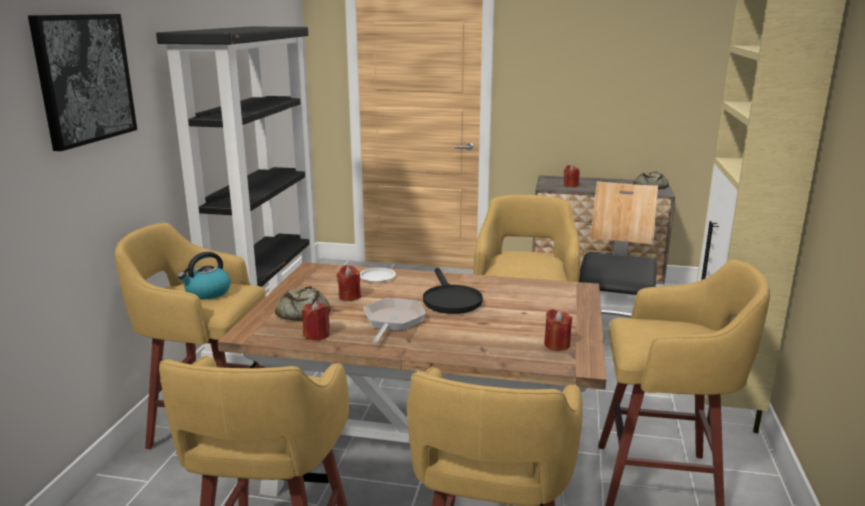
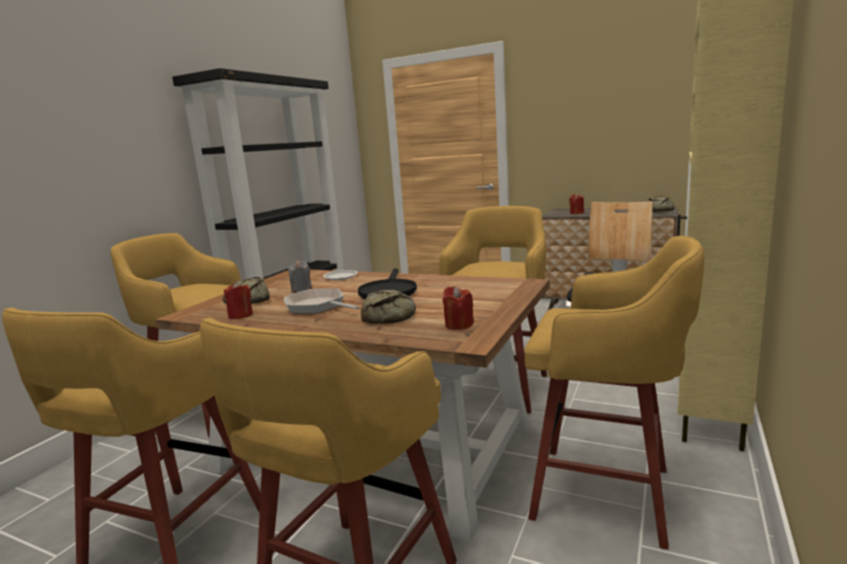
camera: 15 degrees right, 5 degrees down
picture [28,14,137,151] -> none
kettle [178,252,231,300] -> none
red candle [337,265,361,301] -> grey candle [287,260,312,293]
frying pan [363,298,426,344] -> frying pan turned 75 degrees counterclockwise [284,288,360,314]
none -> bread [361,290,416,324]

